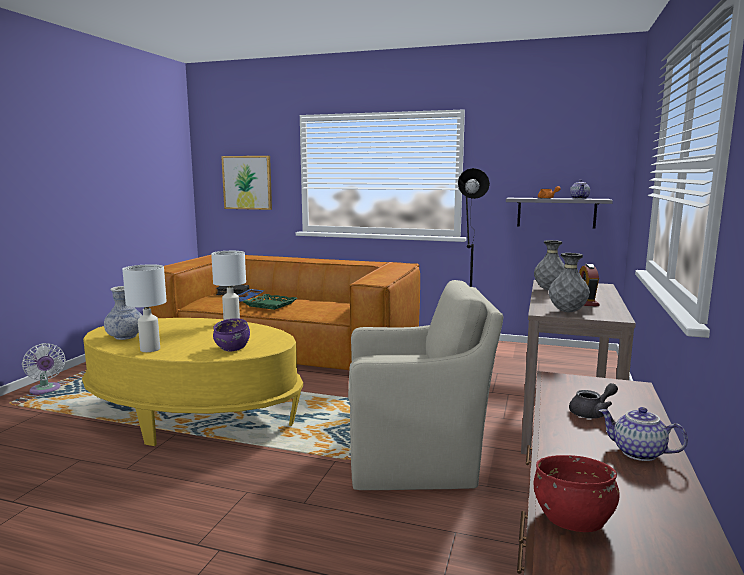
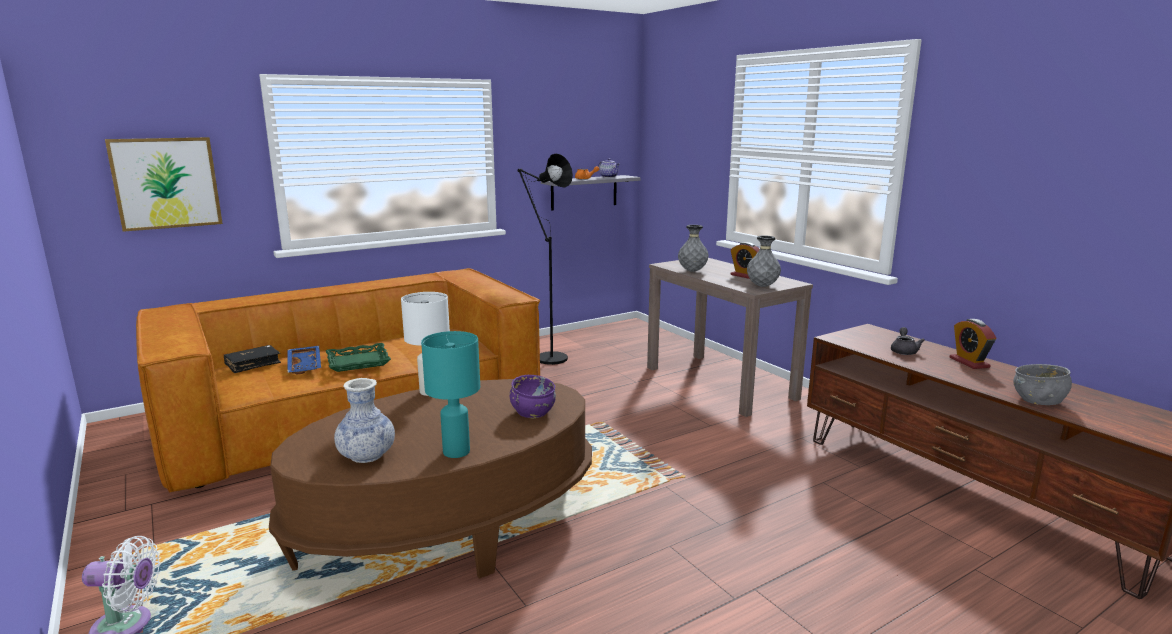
camera: 50 degrees left, 5 degrees up
yellow coffee table [82,318,303,446] -> brown coffee table [269,379,592,579]
white table lamp [122,264,167,352] -> turquoise table lamp [421,331,480,458]
beige armchair [348,280,503,490] -> none
red bowl [534,455,620,532] -> grey bowl [1013,364,1072,405]
teapot [599,407,688,461] -> alarm clock [950,319,996,369]

